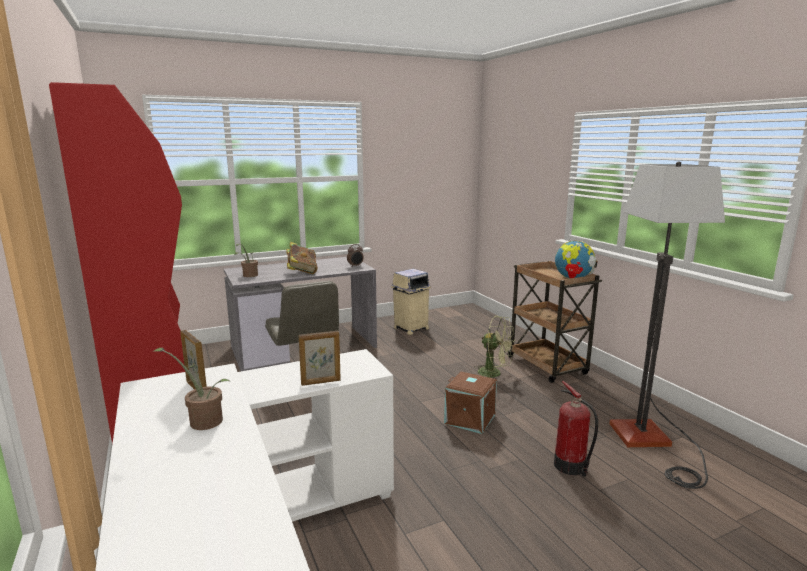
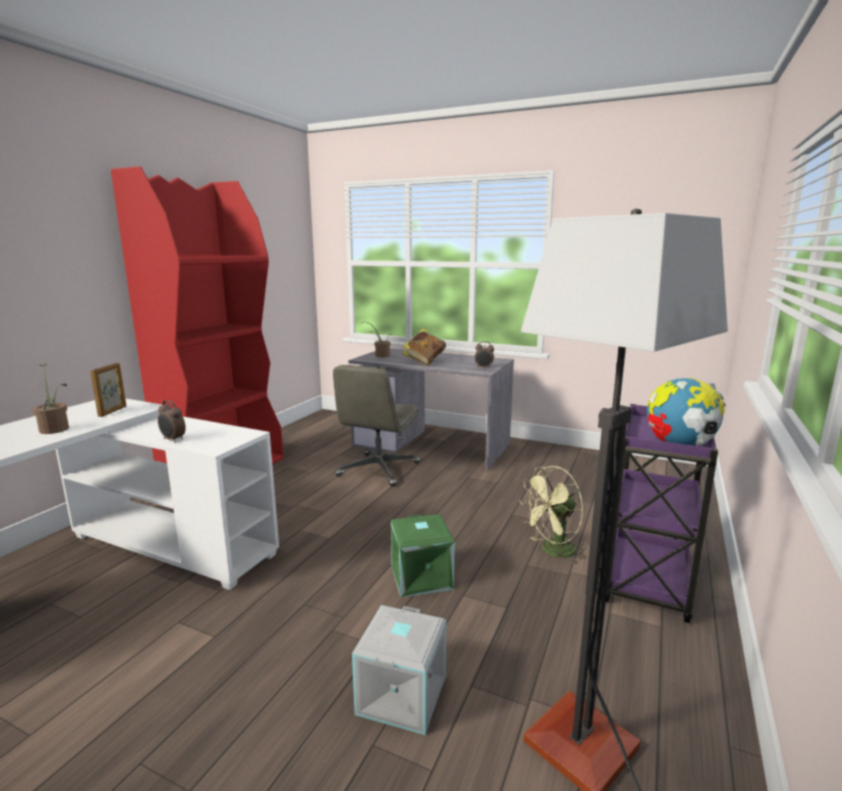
camera: 50 degrees right, 0 degrees up
picture frame [299,331,341,386] -> alarm clock [158,400,186,443]
beige trash can [391,269,431,335] -> none
brown storage box [444,372,497,434] -> green storage box [391,514,455,597]
green fan [474,316,515,378] -> green fan turned 75 degrees clockwise [519,466,586,564]
brown cart [507,261,602,383] -> purple cart [606,404,718,623]
fire extinguisher [554,381,598,477] -> grey storage box [352,605,446,735]

